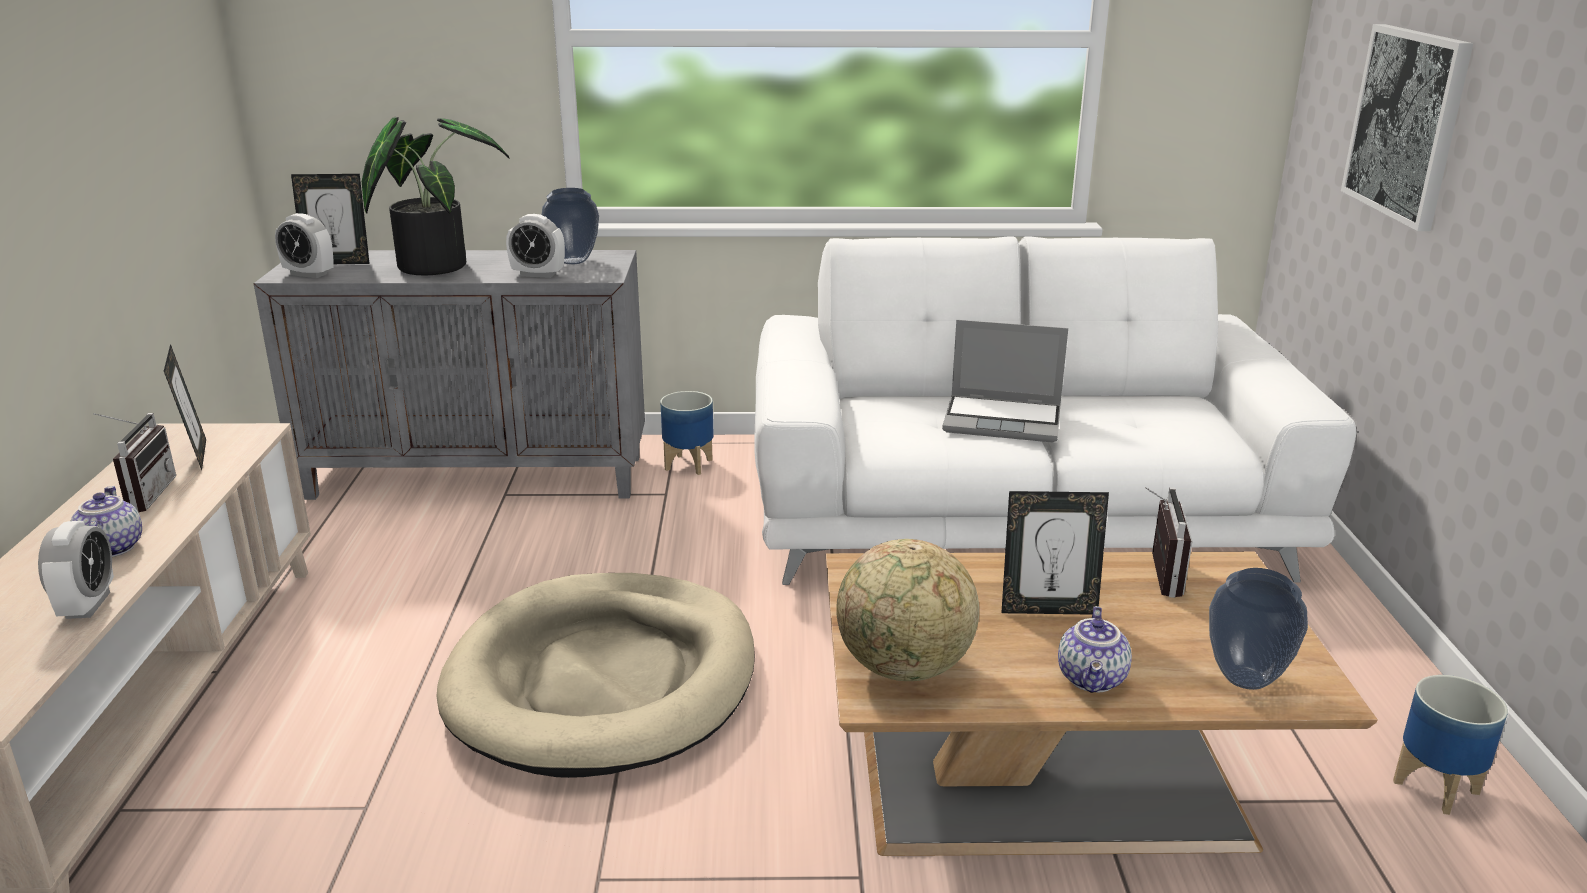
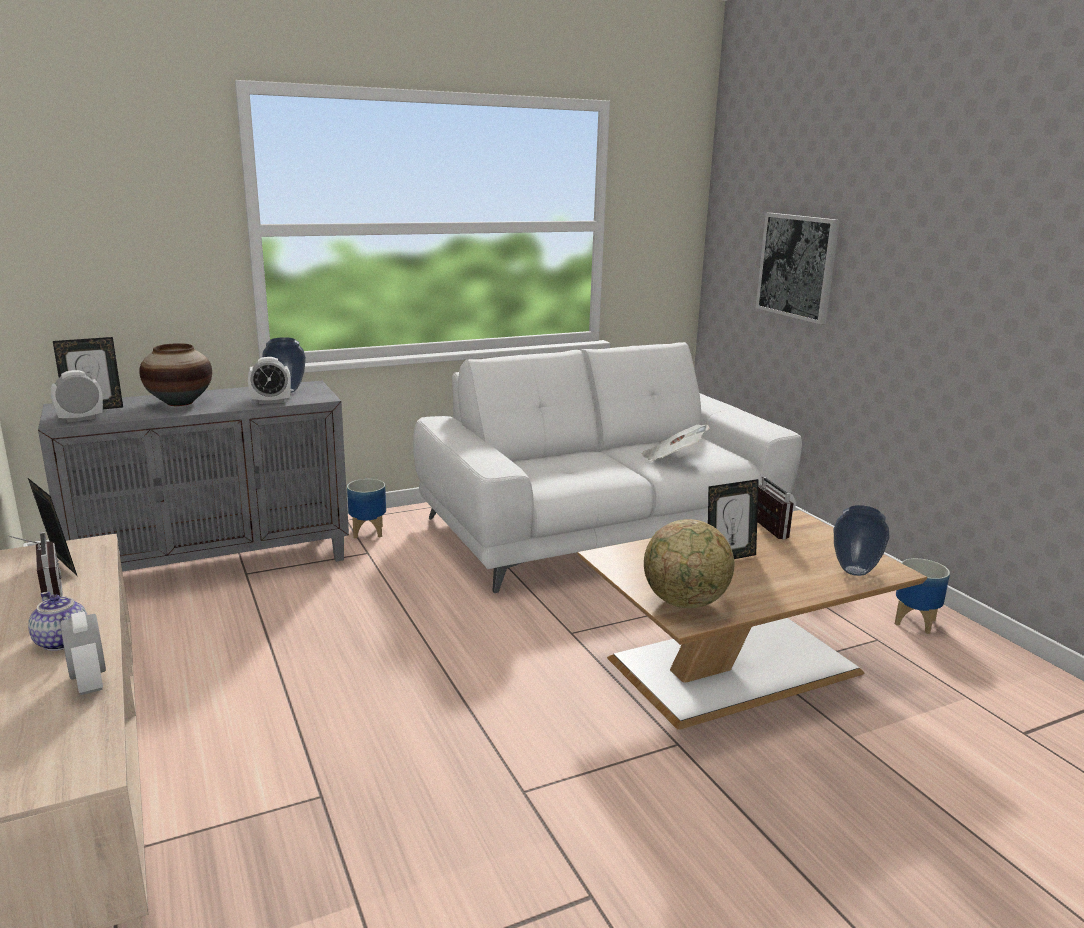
camera: 25 degrees left, 5 degrees down
alarm clock [275,213,333,278] -> alarm clock turned 150 degrees clockwise [51,370,103,423]
potted plant [362,117,509,275] -> vase [139,343,212,406]
beige dog bed [436,573,755,778] -> none
laptop [942,320,1068,443] -> none
teapot [1058,606,1132,693] -> none
none -> newspaper [642,424,709,461]

